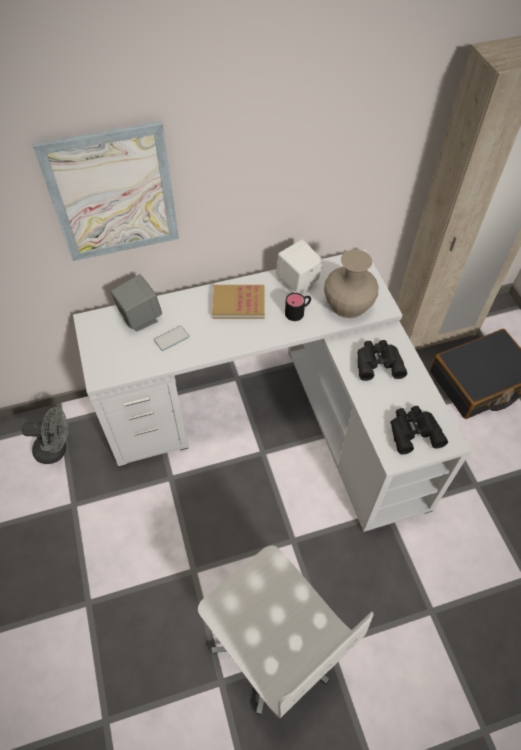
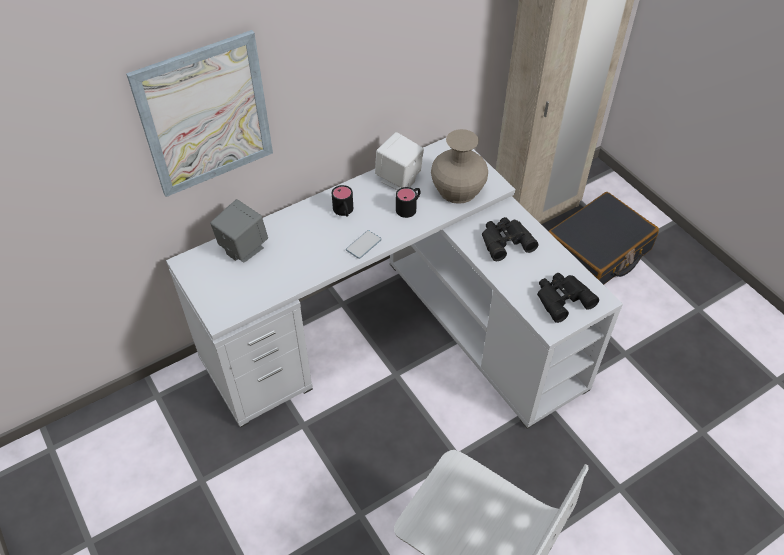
camera: 15 degrees left, 5 degrees down
grey fan [22,407,68,464] -> none
phone [154,326,189,351] -> phone moved to [346,230,382,259]
book [212,285,265,319] -> black mug [332,185,353,217]

